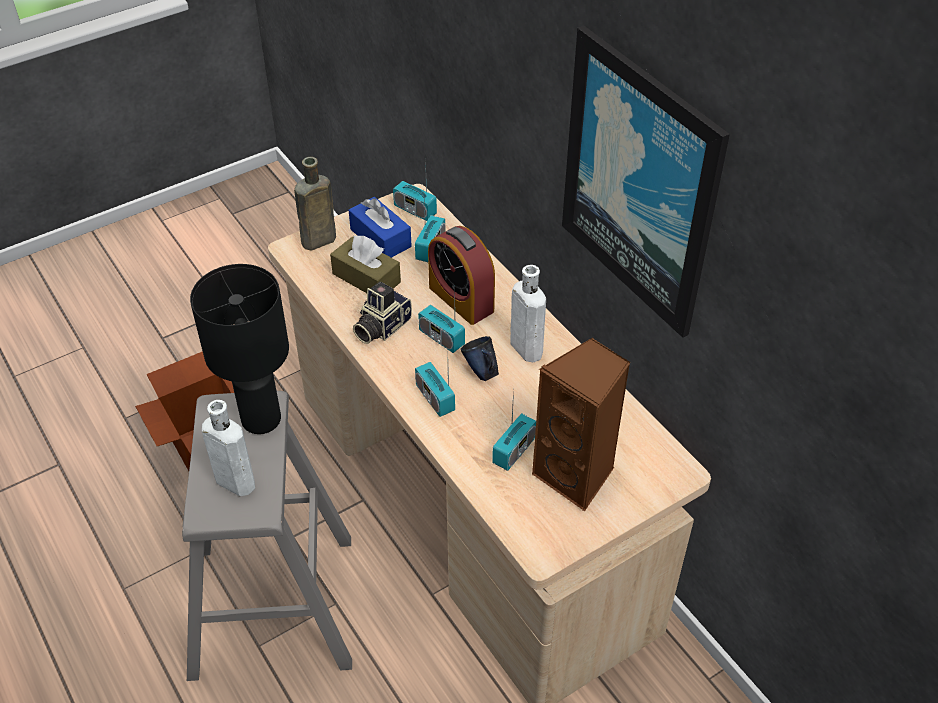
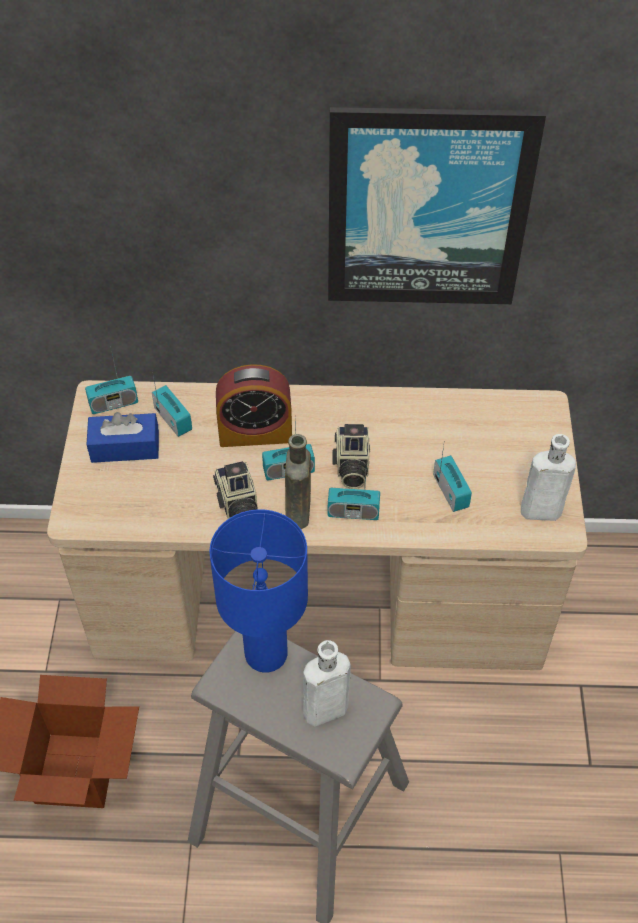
camera: 55 degrees left, 5 degrees up
black table lamp [190,264,289,434] -> blue table lamp [209,509,308,673]
brown bottle [294,157,336,251] -> brown bottle moved to [285,434,311,529]
brown tissue box [330,235,401,293] -> none
blue mug [460,336,499,381] -> camera [333,424,370,489]
white bottle [511,265,546,362] -> white bottle moved to [521,434,576,521]
brown speaker [532,338,630,512] -> none

